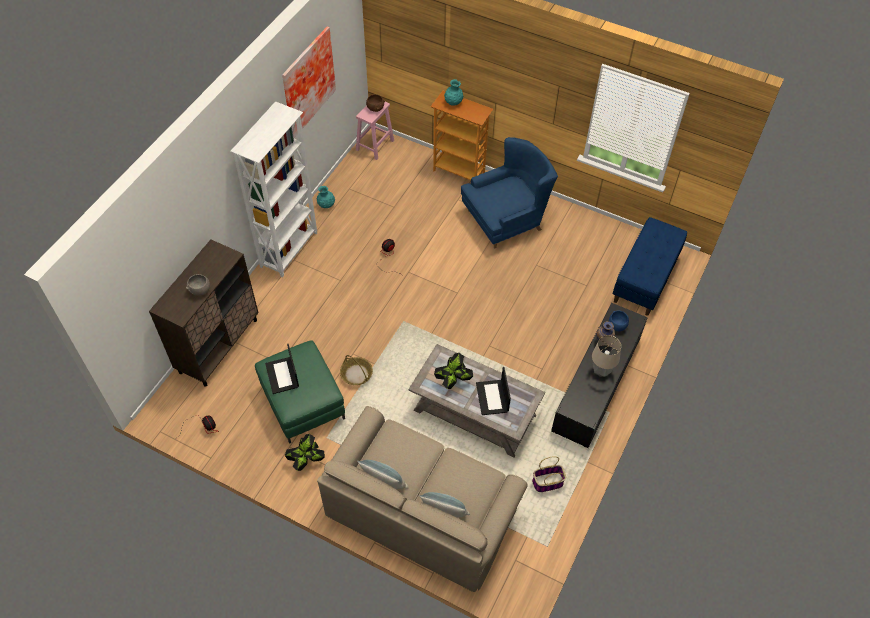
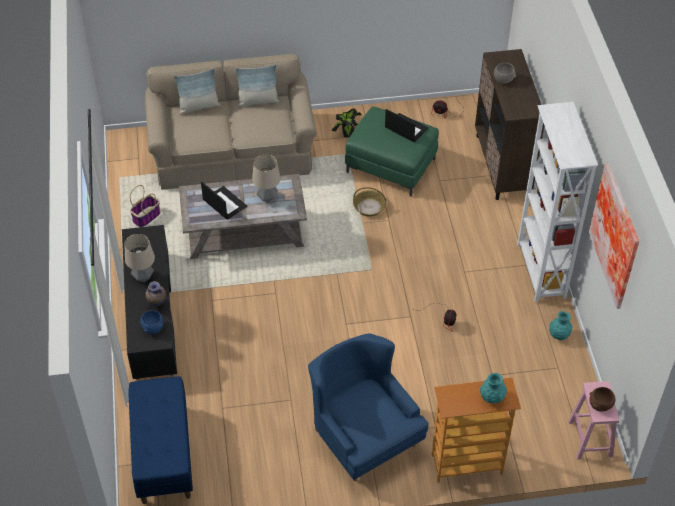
camera: 145 degrees right, 5 degrees down
potted plant [434,353,473,389] -> table lamp [252,155,280,202]
blue armchair [461,137,558,248] -> blue armchair turned 120 degrees clockwise [308,333,429,481]

